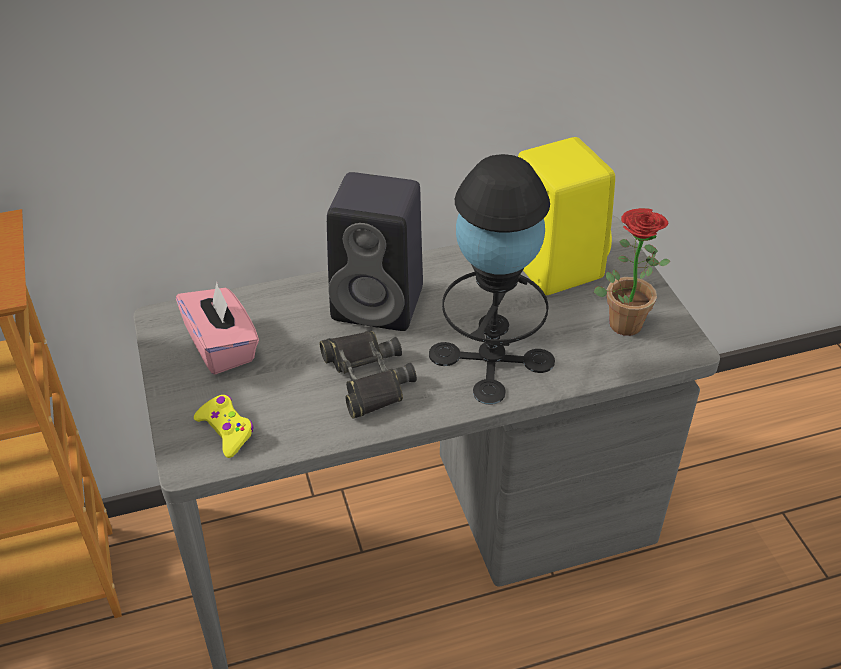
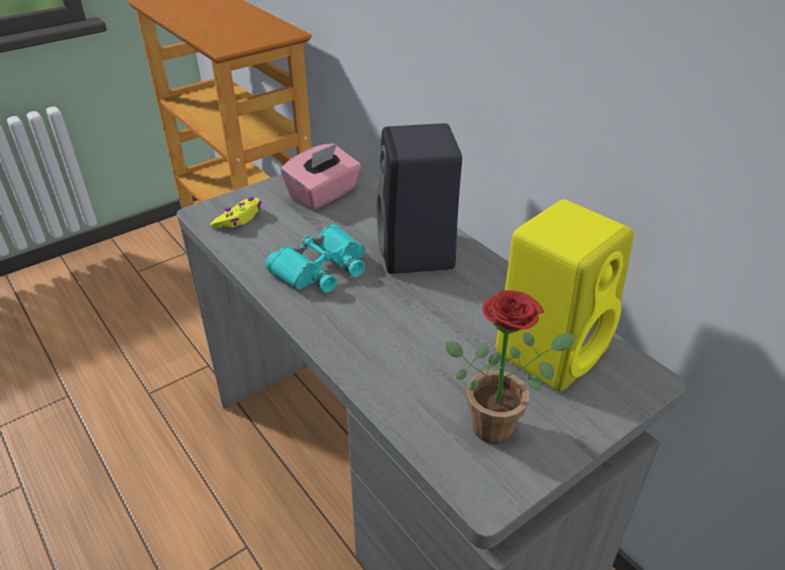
camera: 70 degrees right, 5 degrees down
black binoculars [320,331,417,419] -> turquoise binoculars [265,225,365,293]
black table lamp [429,154,555,405] -> none

